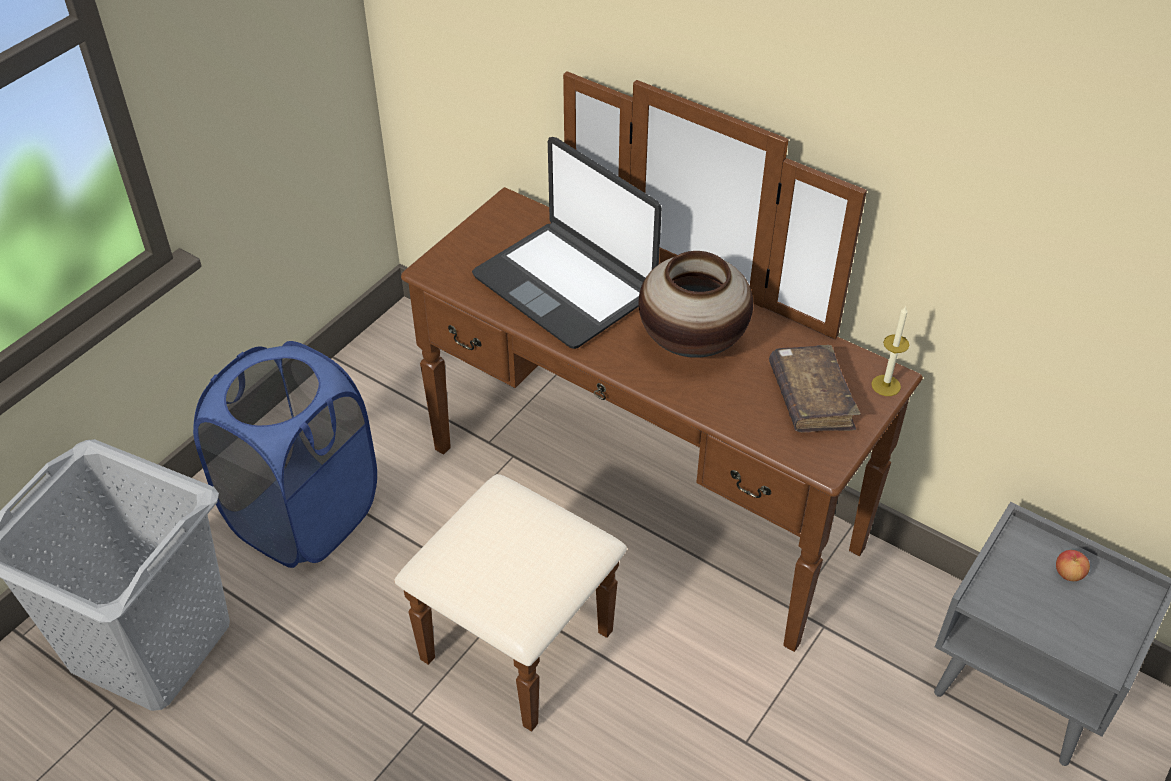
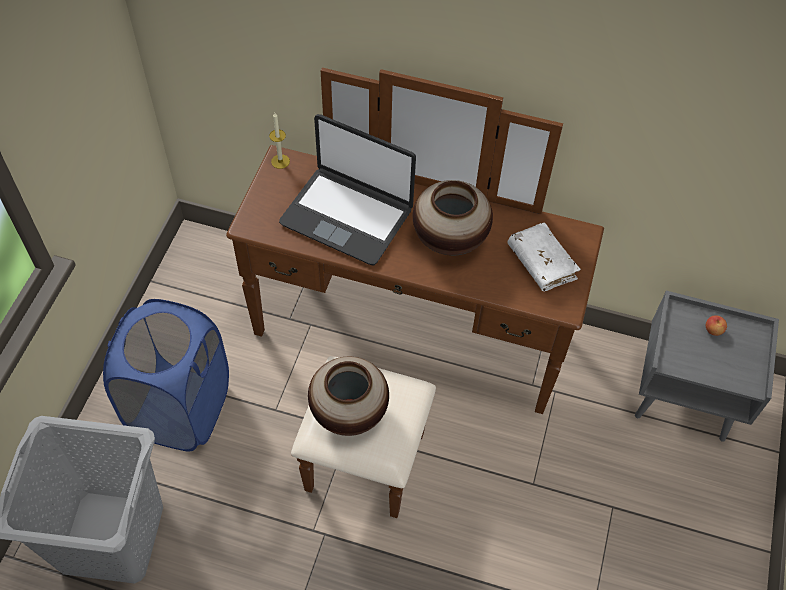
camera: 20 degrees left, 10 degrees up
brown book [769,345,861,433] -> white book [507,222,581,291]
candle [871,306,909,396] -> candle moved to [269,113,290,169]
none -> vase [308,357,389,436]

